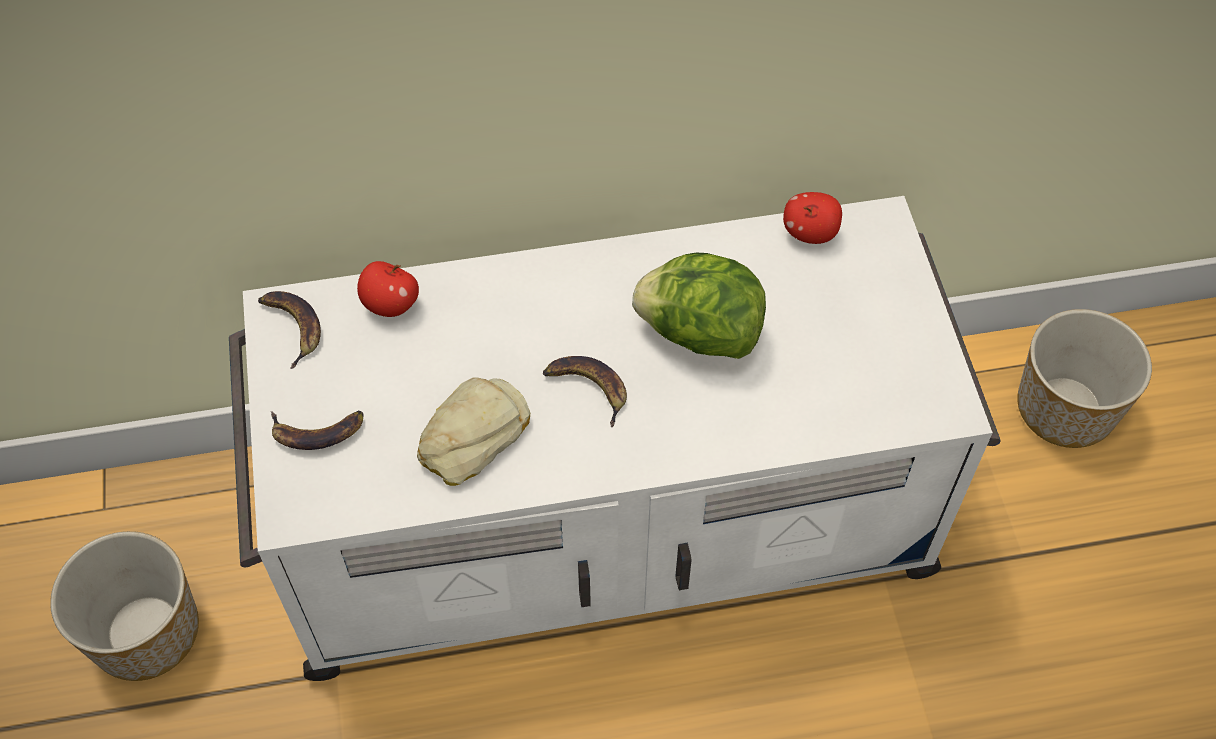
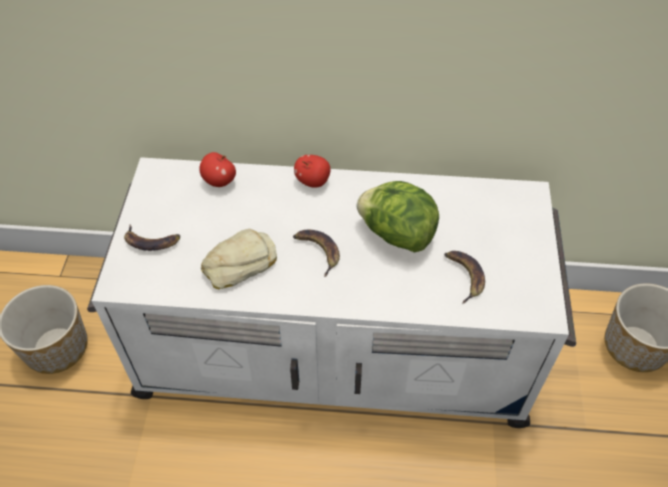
camera: 15 degrees right, 5 degrees down
banana [258,291,321,369] -> banana moved to [444,251,485,304]
apple [783,192,842,244] -> apple moved to [294,155,331,188]

